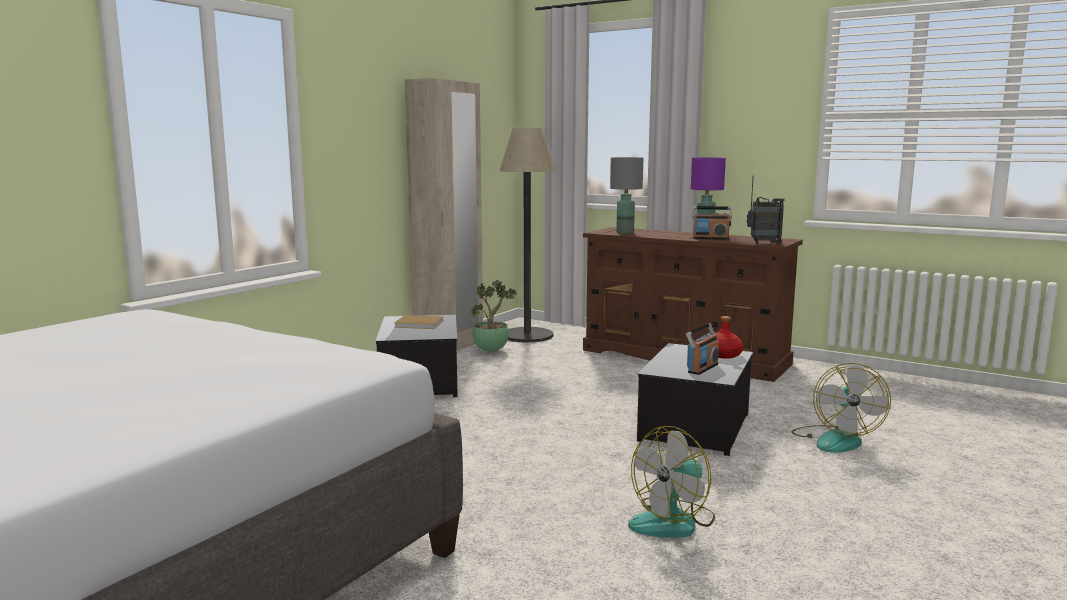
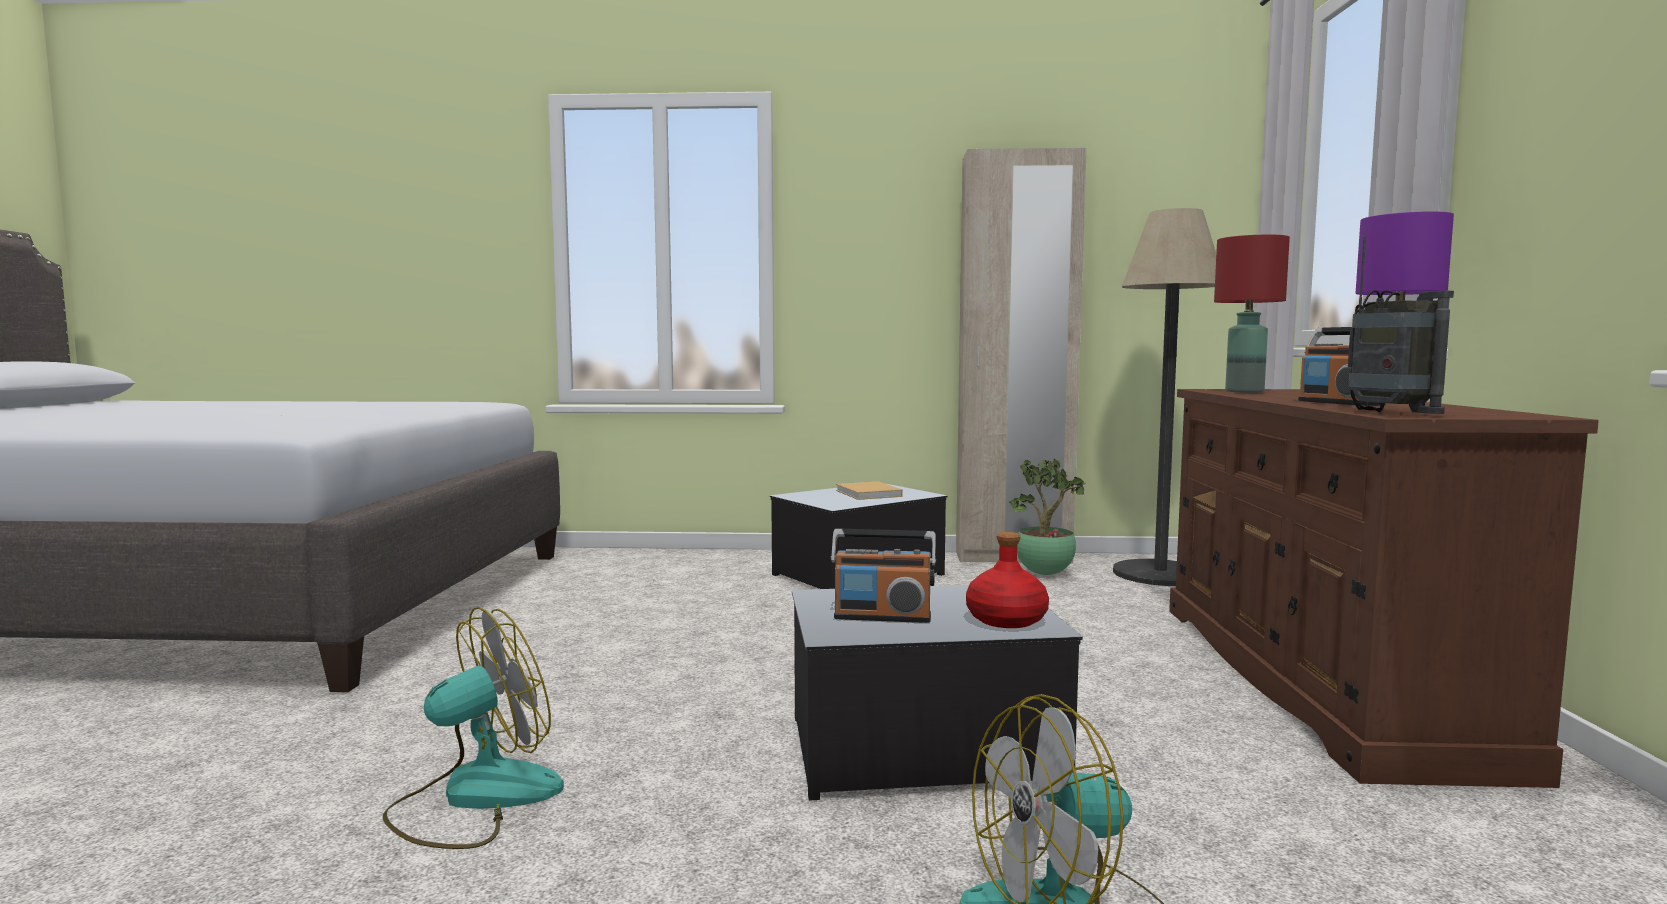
camera: 60 degrees right, 5 degrees down
grey table lamp [610,157,643,234] -> red table lamp [1214,235,1290,393]
fan [628,426,715,538] -> fan turned 120 degrees clockwise [383,607,564,849]

